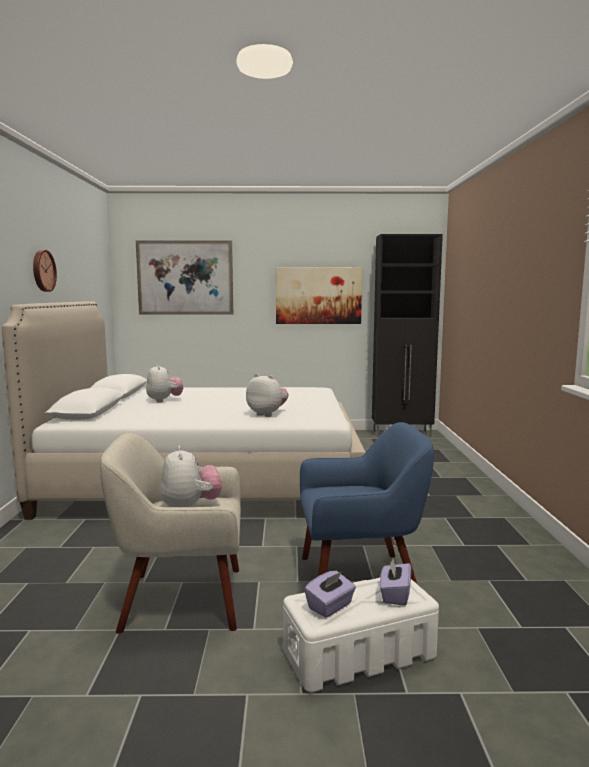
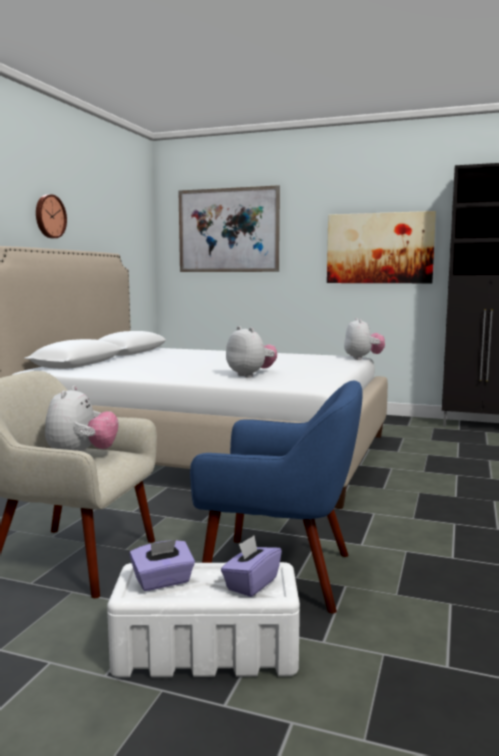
camera: 20 degrees right, 0 degrees up
plush toy [146,364,183,403] -> plush toy moved to [344,318,385,360]

